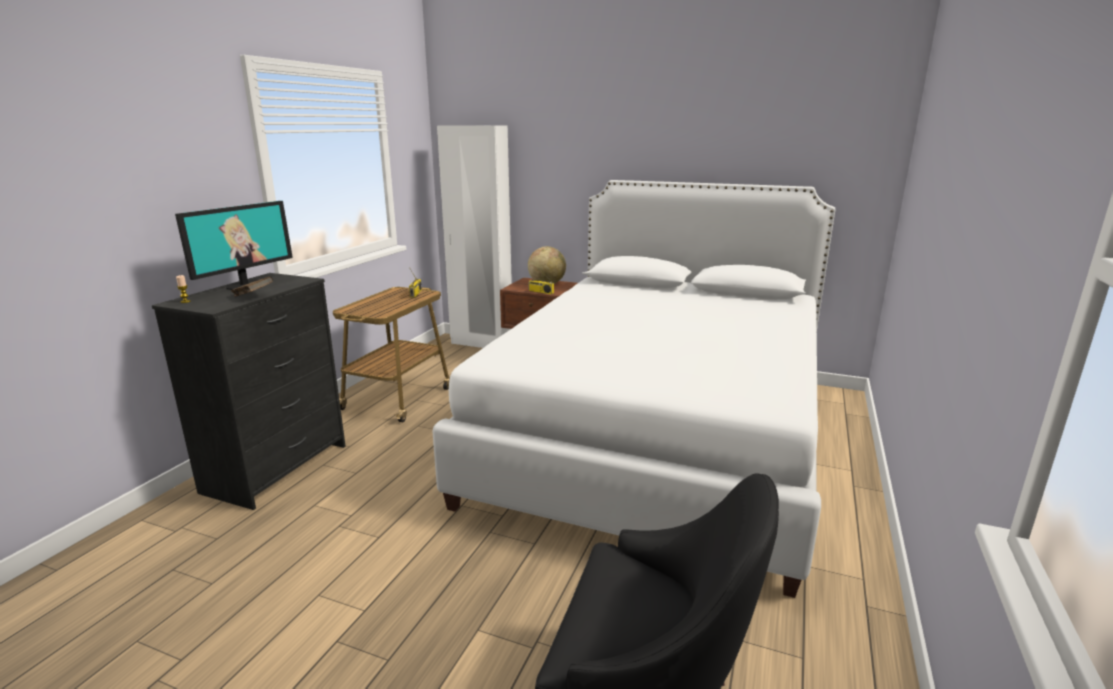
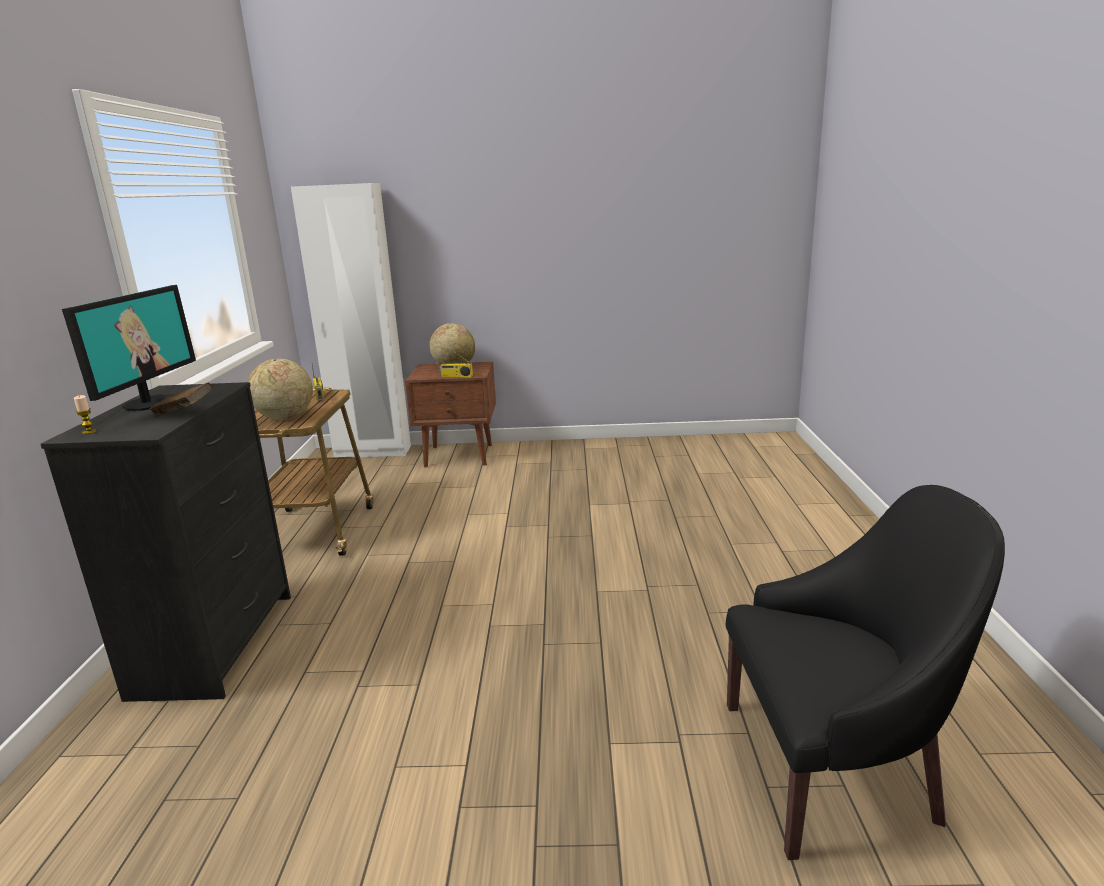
camera: 20 degrees left, 0 degrees up
white bed [432,180,835,598] -> none
none -> globe [248,359,313,420]

